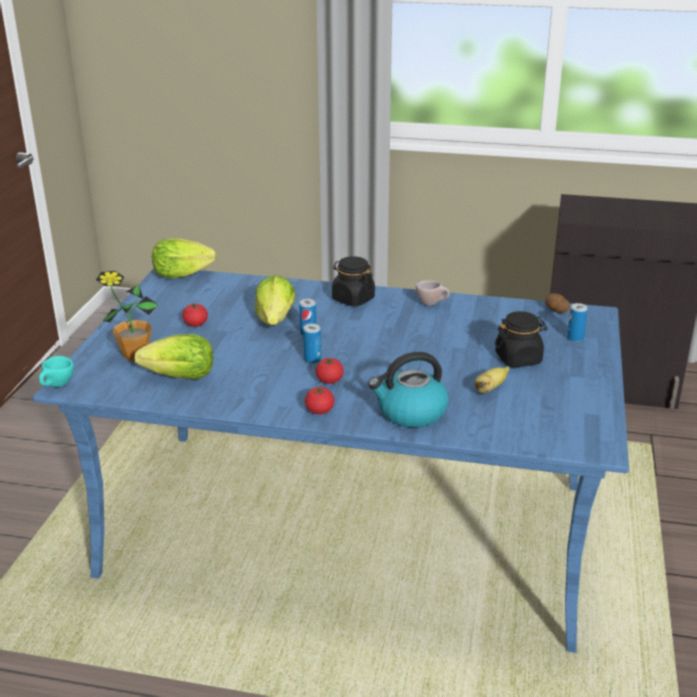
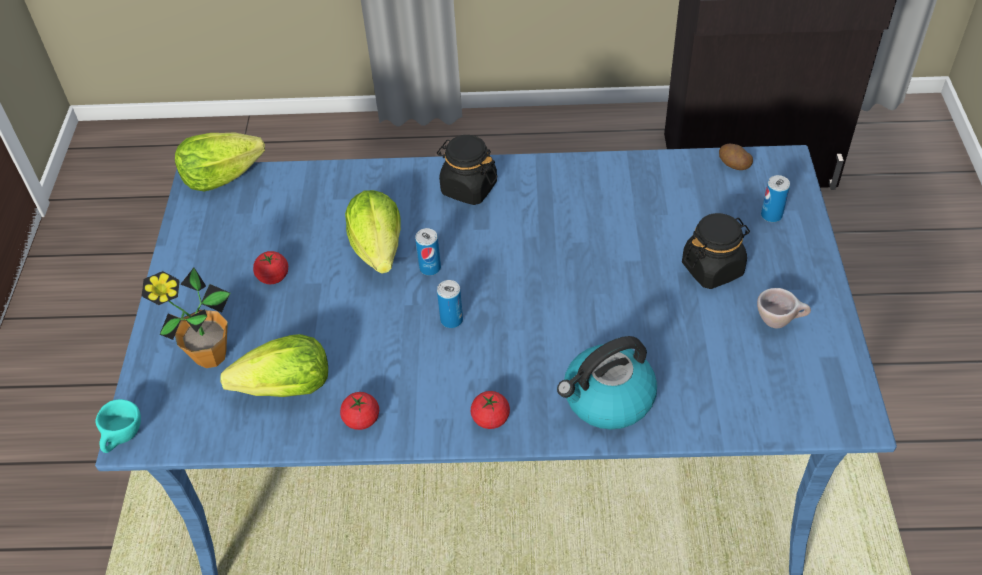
camera: 10 degrees left, 20 degrees up
tomato [315,358,344,384] -> tomato moved to [340,392,379,430]
beige cup [416,280,450,306] -> beige cup moved to [757,288,811,328]
banana [475,366,510,393] -> none

